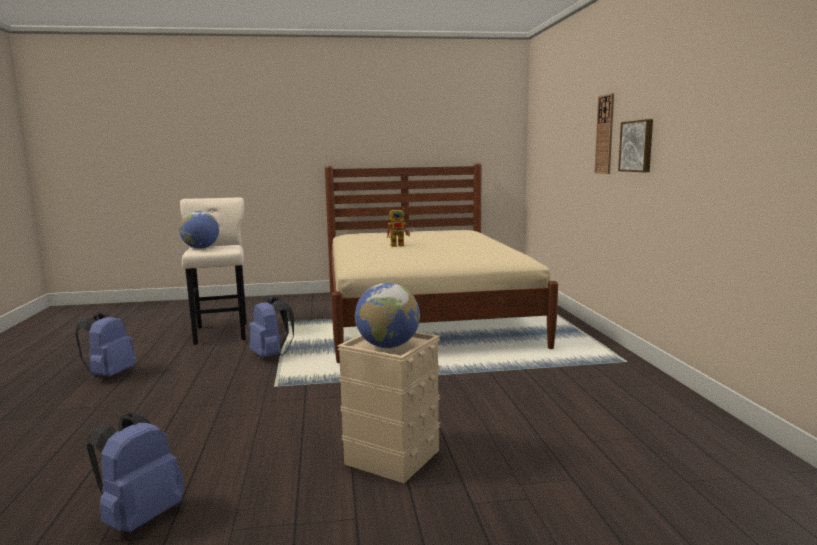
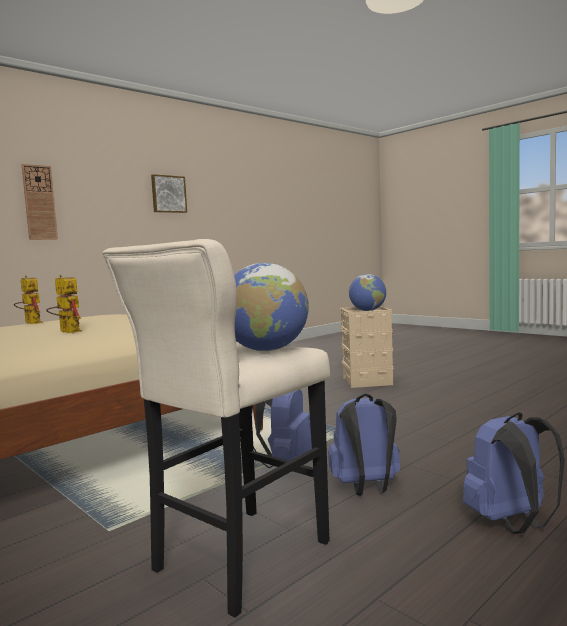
camera: 125 degrees left, 5 degrees down
blue backpack [87,412,185,533] -> blue backpack moved to [328,393,400,496]
picture [618,119,653,172] -> picture moved to [151,174,187,213]
none -> toy robot [14,275,43,324]

